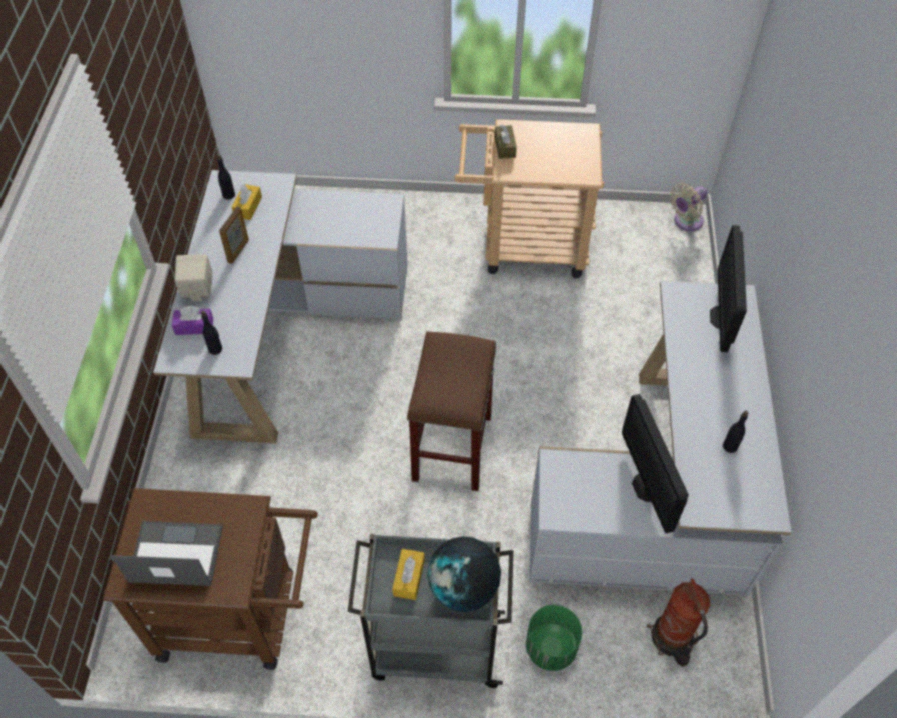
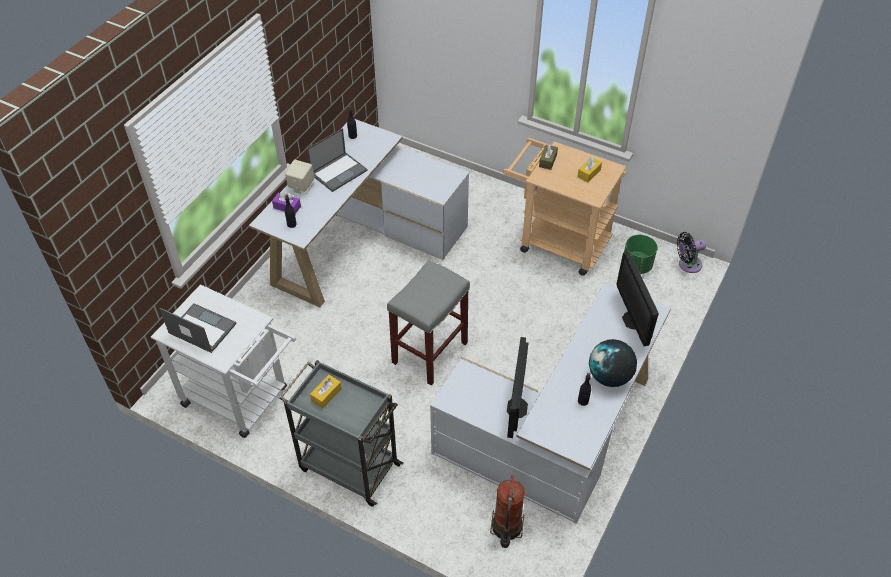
camera: 25 degrees right, 5 degrees down
brown cart [103,488,318,670] -> white cart [151,284,296,438]
picture frame [219,206,249,264] -> laptop [307,128,368,192]
yellow tissue box [232,184,262,220] -> yellow tissue box moved to [577,157,602,182]
brown stool [407,331,496,491] -> grey stool [387,260,470,385]
globe [427,536,501,612] -> globe moved to [589,339,637,387]
green planter [526,605,582,671] -> green planter moved to [624,235,657,274]
beige fan [670,183,707,231] -> black fan [677,232,706,273]
monitor [710,225,747,352] -> monitor turned 45 degrees counterclockwise [617,252,659,346]

